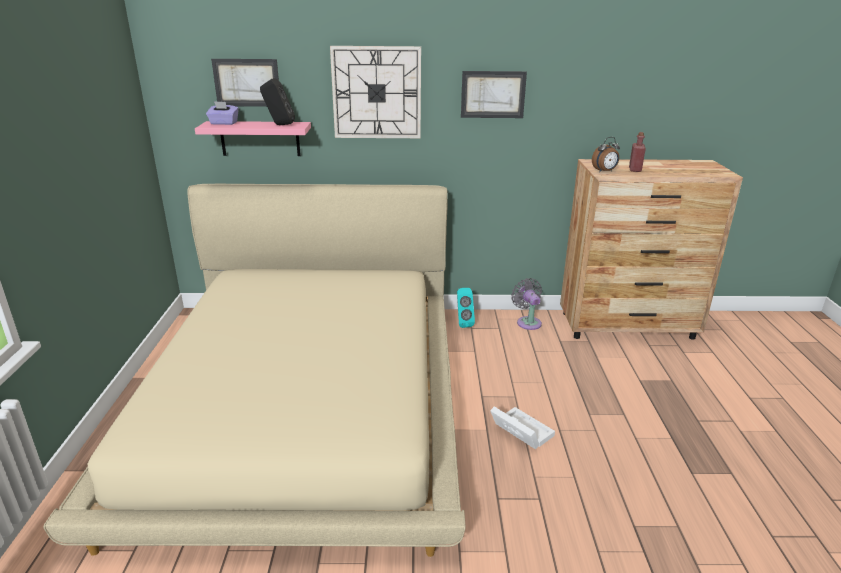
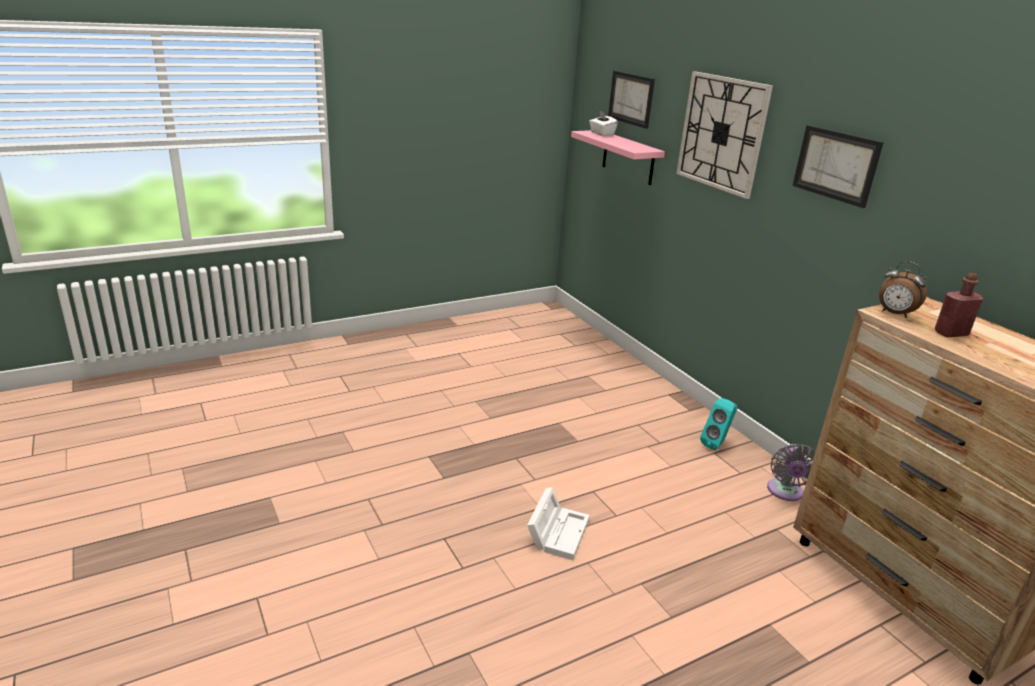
camera: 60 degrees right, 0 degrees up
beige bed [43,184,466,557] -> none
purple tissue box [206,101,239,125] -> white tissue box [589,111,618,136]
black speaker [260,78,295,125] -> none
grey fan [511,278,542,330] -> grey fan turned 150 degrees clockwise [767,444,816,501]

